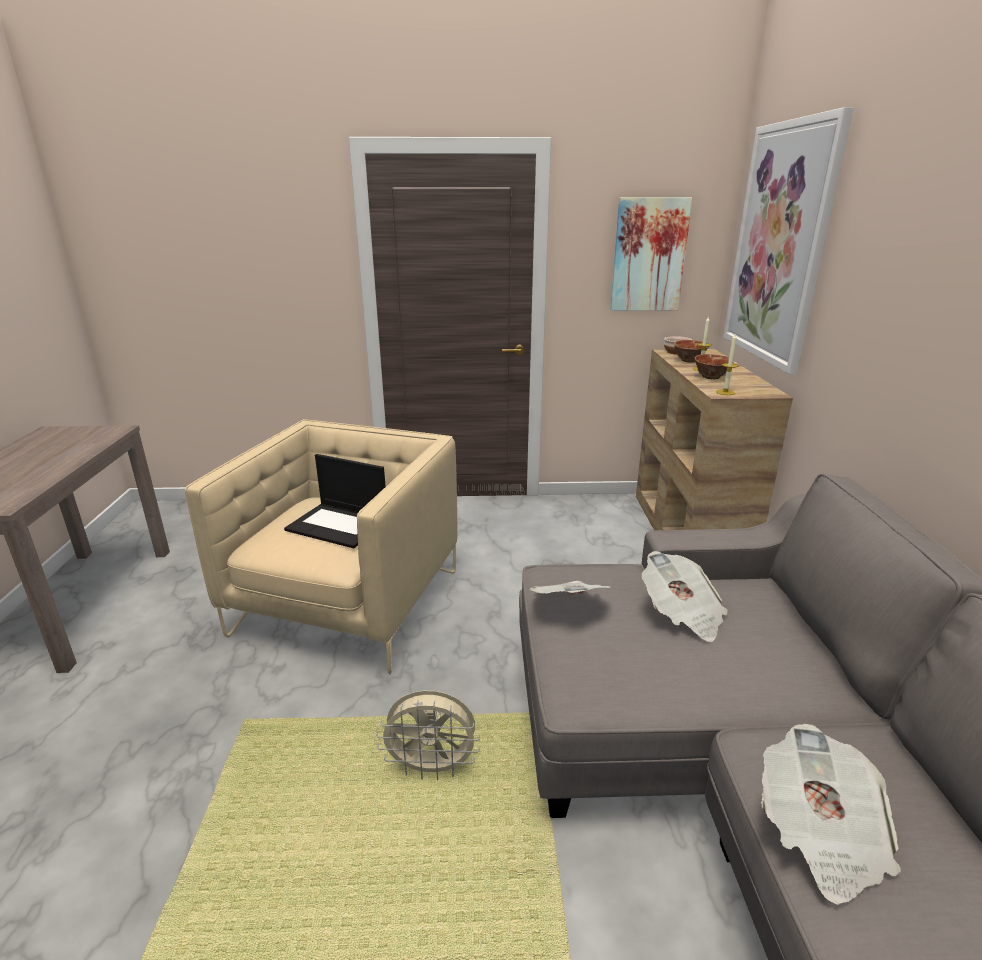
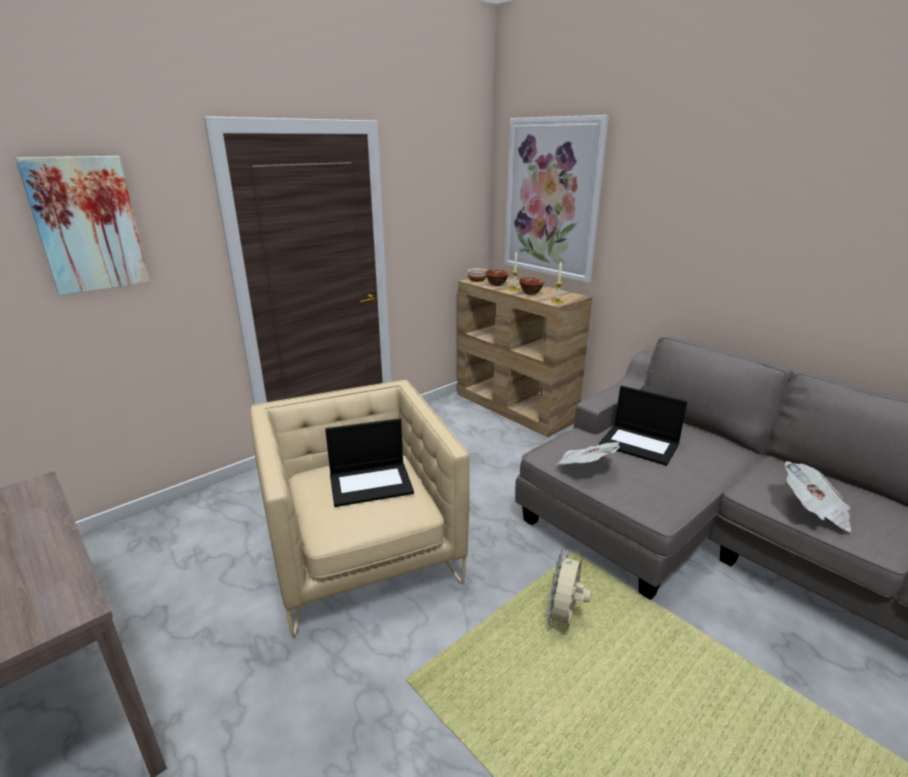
camera: 40 degrees left, 0 degrees up
beige fan [376,691,480,780] -> beige fan turned 150 degrees clockwise [546,549,591,628]
picture [610,198,692,311] -> picture moved to [15,156,150,295]
newspaper [642,551,728,642] -> laptop [599,386,687,466]

